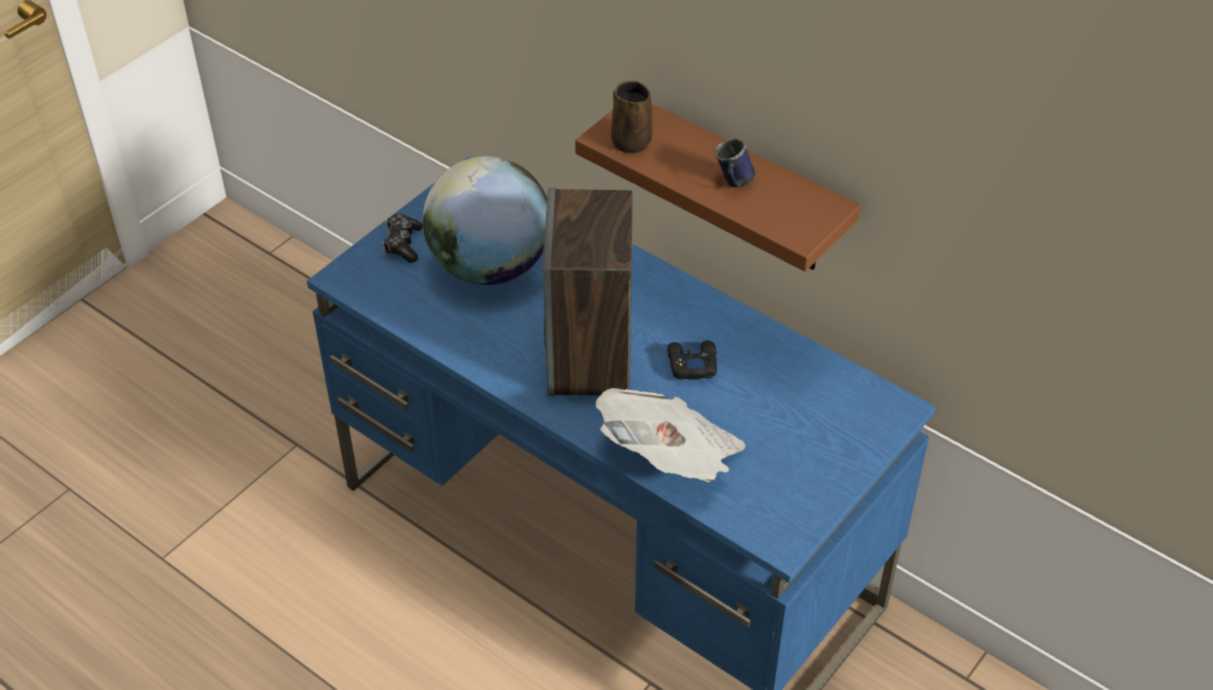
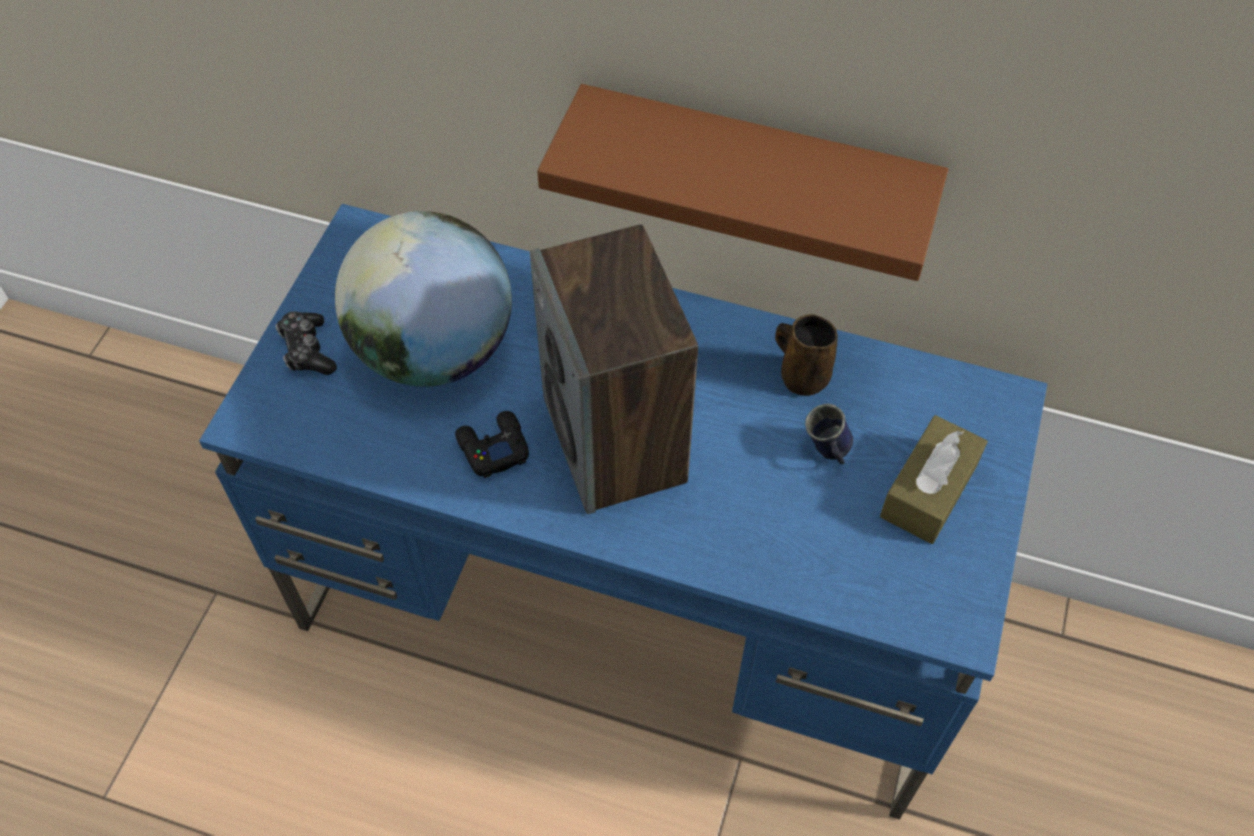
camera: 20 degrees left, 10 degrees up
newspaper [595,388,746,482] -> none
brown mug [611,81,653,153] -> brown mug moved to [775,314,838,396]
black game controller [667,341,717,380] -> black game controller moved to [455,411,529,478]
blue mug [715,138,755,188] -> blue mug moved to [805,404,853,464]
none -> brown tissue box [880,415,988,544]

